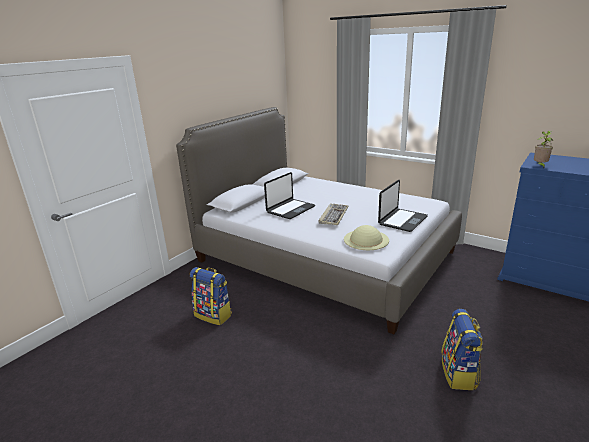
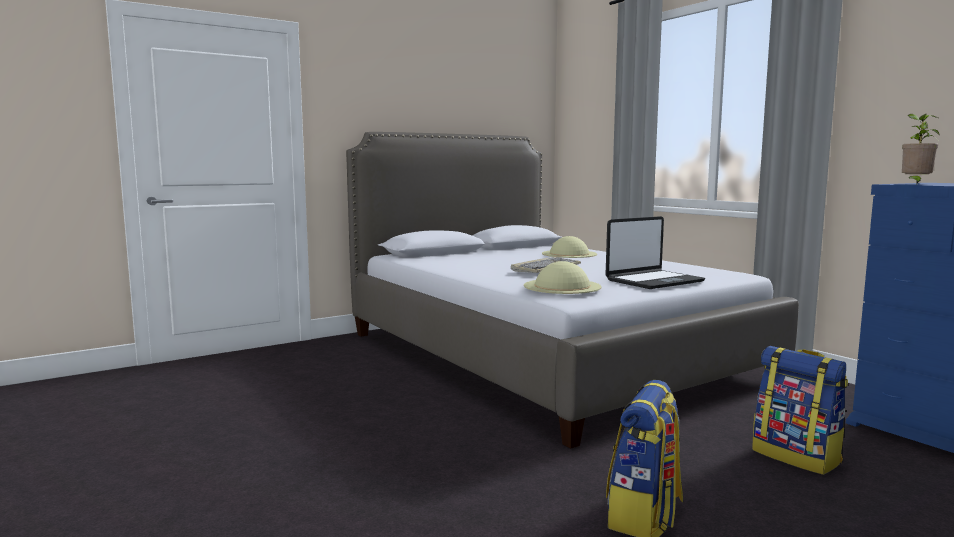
camera: 20 degrees right, 15 degrees down
backpack [190,267,232,325] -> backpack moved to [752,346,848,475]
laptop [264,172,315,219] -> none
none -> beige hat [542,236,597,258]

